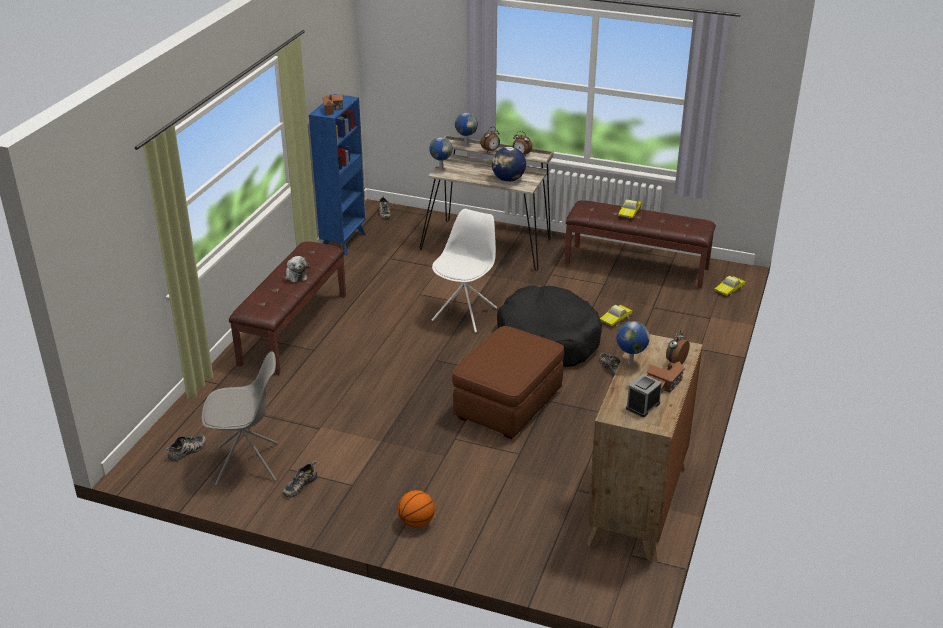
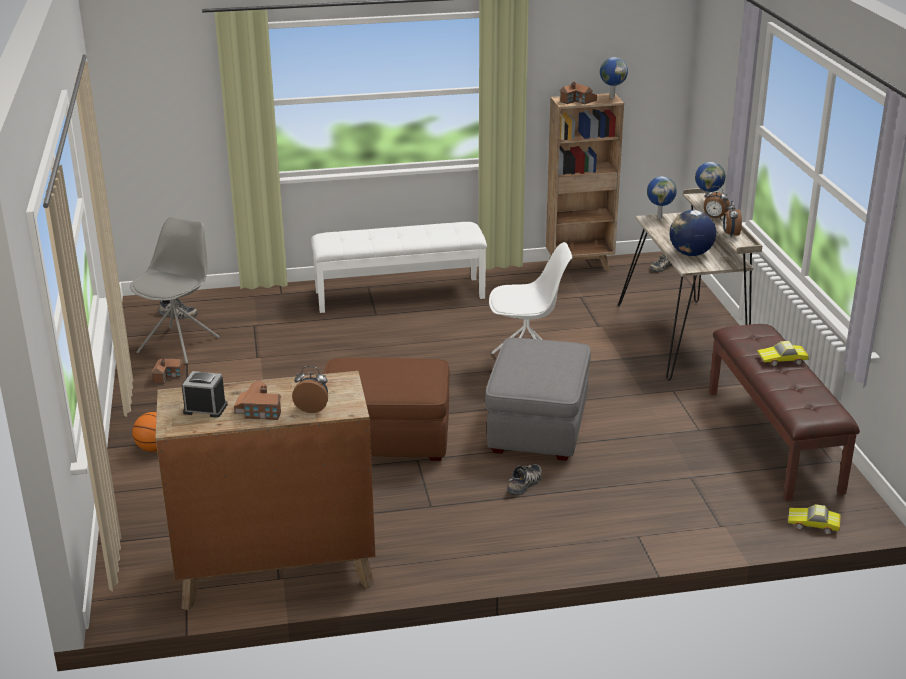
camera: 60 degrees right, 5 degrees down
grey chair [202,352,278,486] -> grey chair turned 120 degrees counterclockwise [130,217,220,364]
brown bench [229,242,346,375] -> white bench [311,222,487,313]
shoe [283,461,317,498] -> toy house [151,358,185,384]
plush toy [285,256,310,283] -> none
blue bookcase [309,94,366,255] -> brown bookcase [546,93,624,271]
black dog bed [497,285,602,367] -> grey ottoman [485,338,591,461]
toy car [600,305,632,326] -> none
globe [617,321,650,365] -> globe moved to [600,57,628,99]

